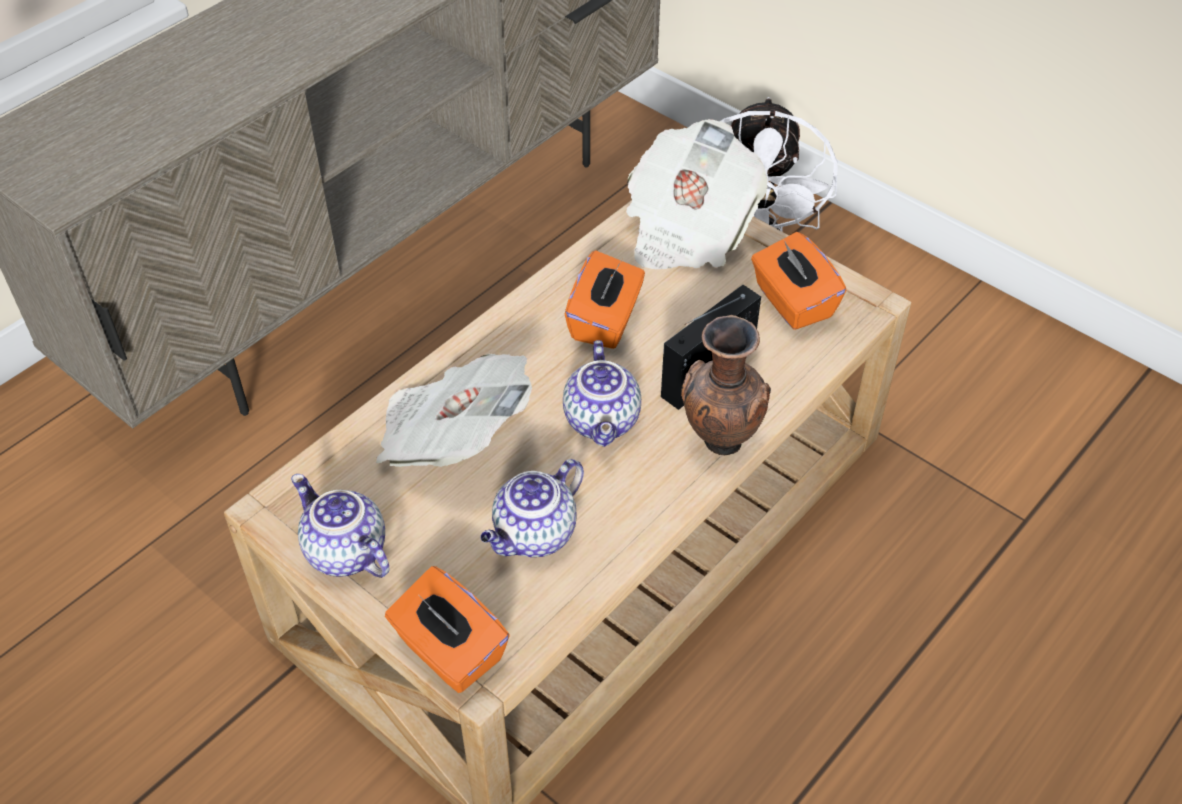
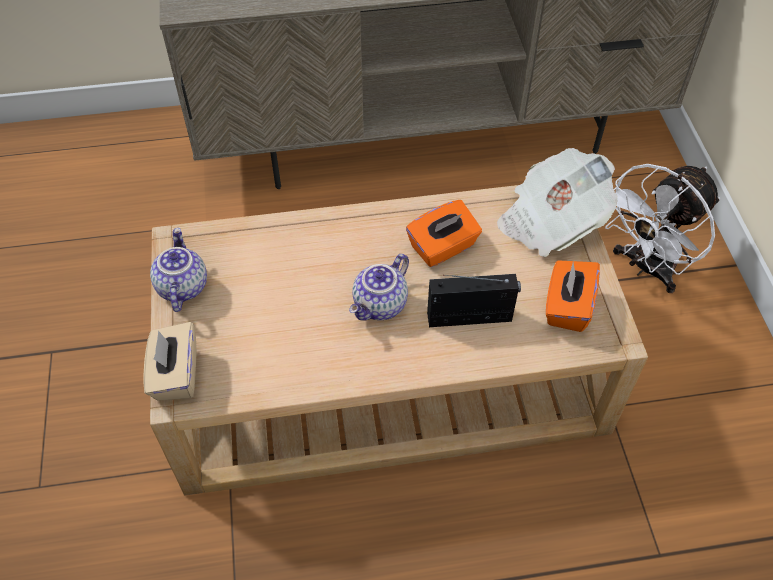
camera: 40 degrees right, 5 degrees up
newspaper [376,353,532,467] -> none
orange tissue box [385,566,510,693] -> beige tissue box [143,322,196,401]
teapot [480,459,584,557] -> none
brown vase [681,315,771,455] -> none

